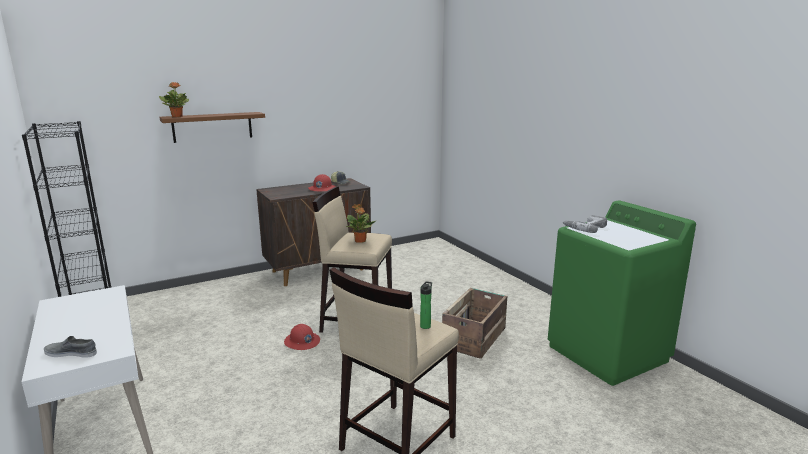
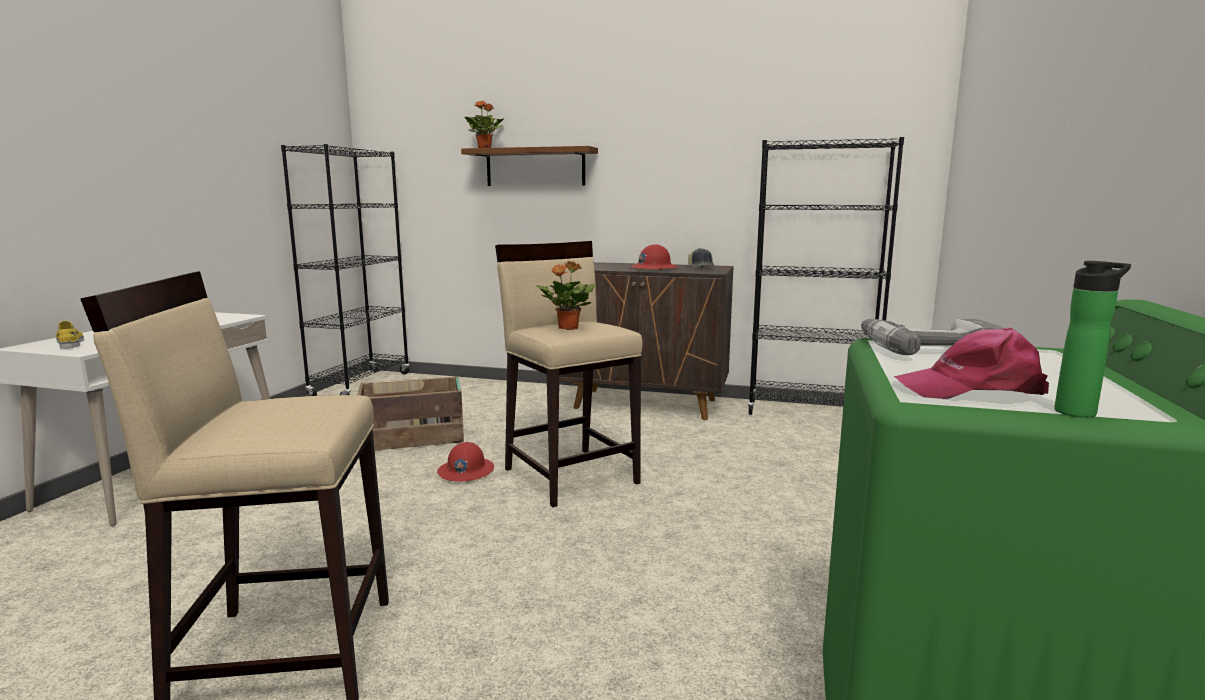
camera: 45 degrees right, 5 degrees down
grey shoe [44,336,97,358] -> yellow shoe [56,321,84,349]
bottle [420,281,432,329] -> bottle moved to [1054,261,1131,418]
crate [442,288,507,359] -> crate moved to [357,376,464,451]
none -> black bookcase [747,137,904,415]
none -> pink cap [894,327,1049,399]

